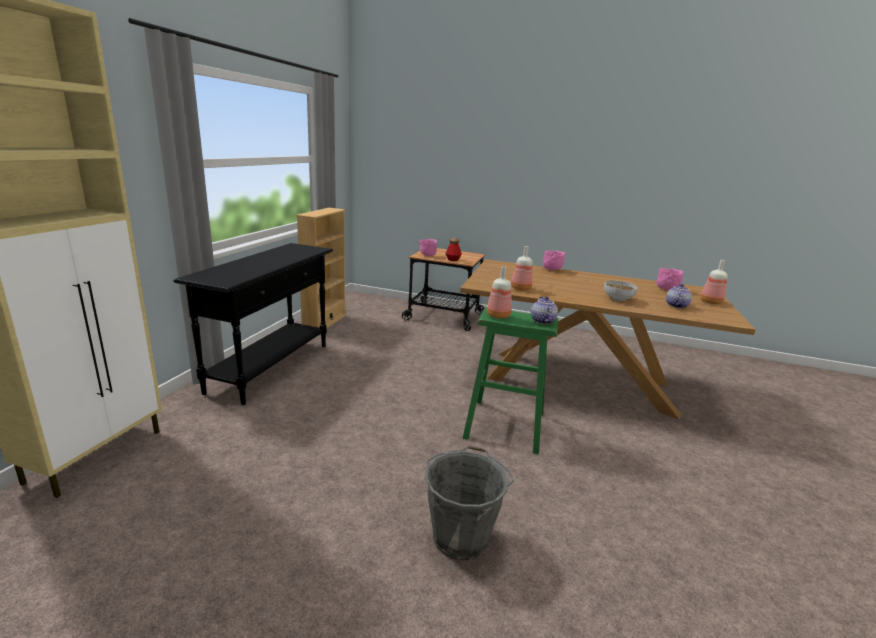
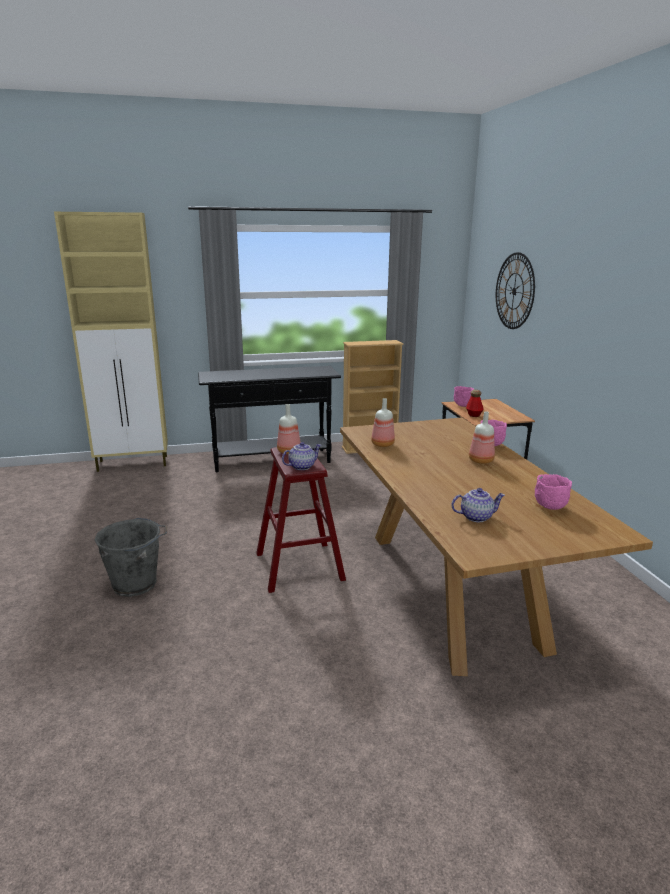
camera: 60 degrees right, 0 degrees up
green stool [463,307,558,454] -> red stool [256,447,346,593]
bowl [604,280,638,301] -> none
bottle [700,260,728,304] -> bottle moved to [469,411,495,464]
none -> wall clock [496,252,535,329]

